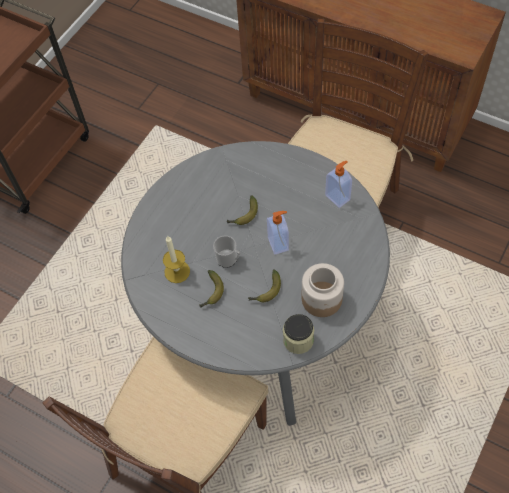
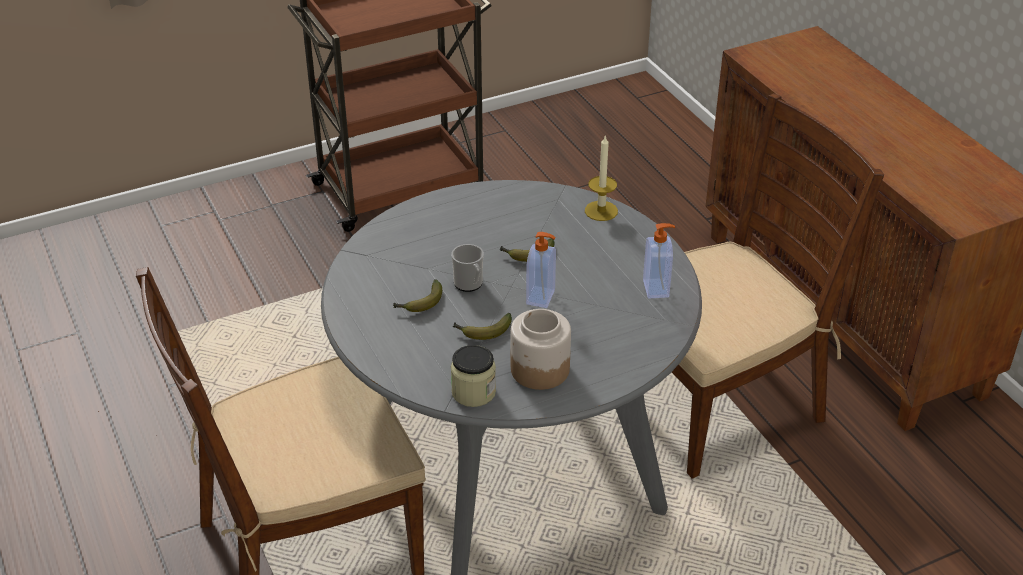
camera: 30 degrees right, 20 degrees down
candle [163,235,190,283] -> candle moved to [585,136,618,221]

